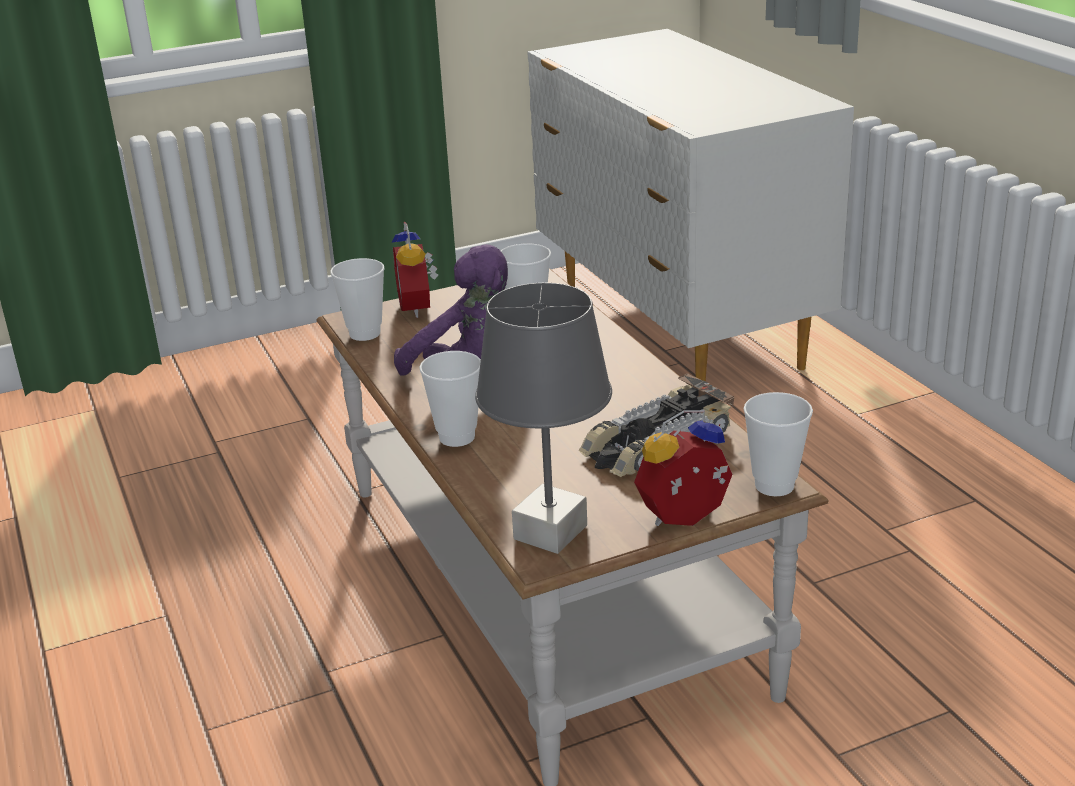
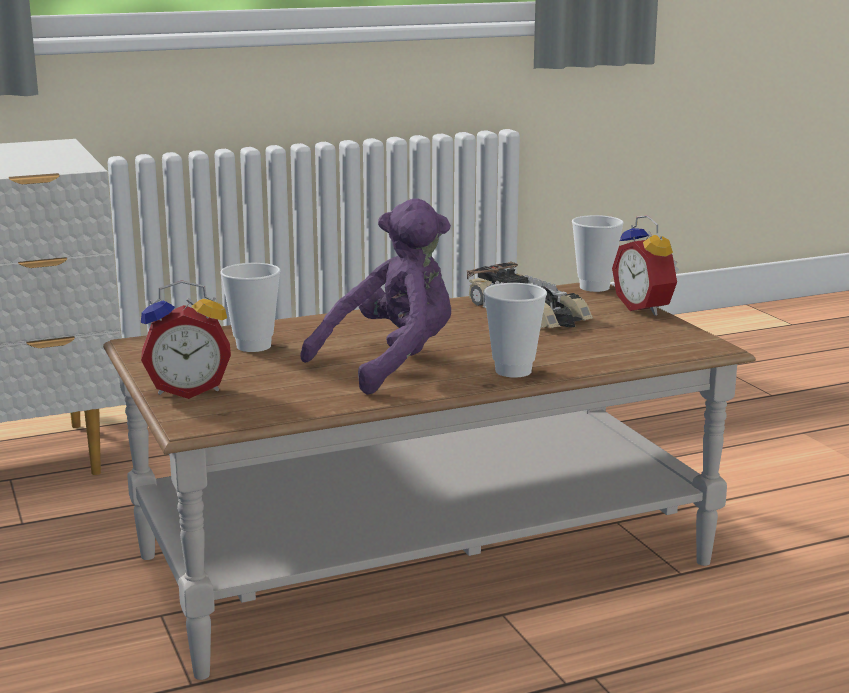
camera: 90 degrees left, 10 degrees down
cup [330,258,384,341] -> none
grey table lamp [475,283,612,554] -> none

